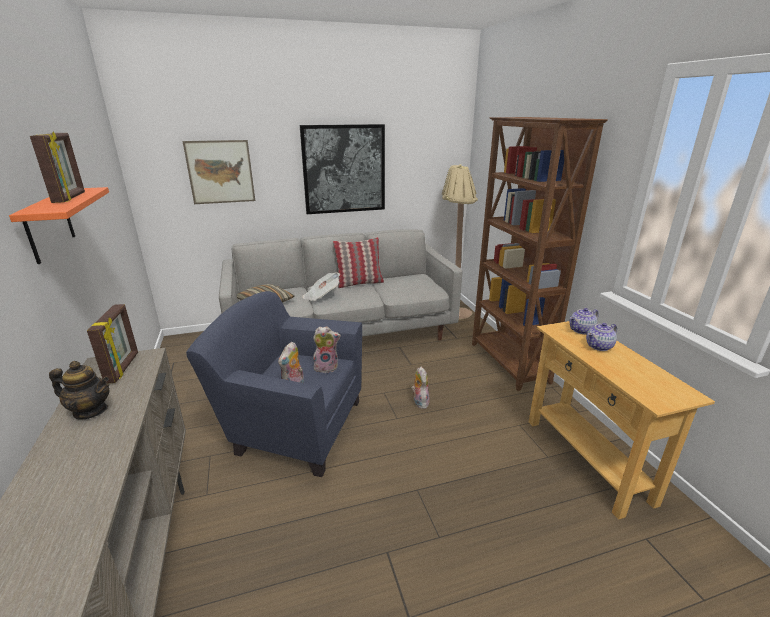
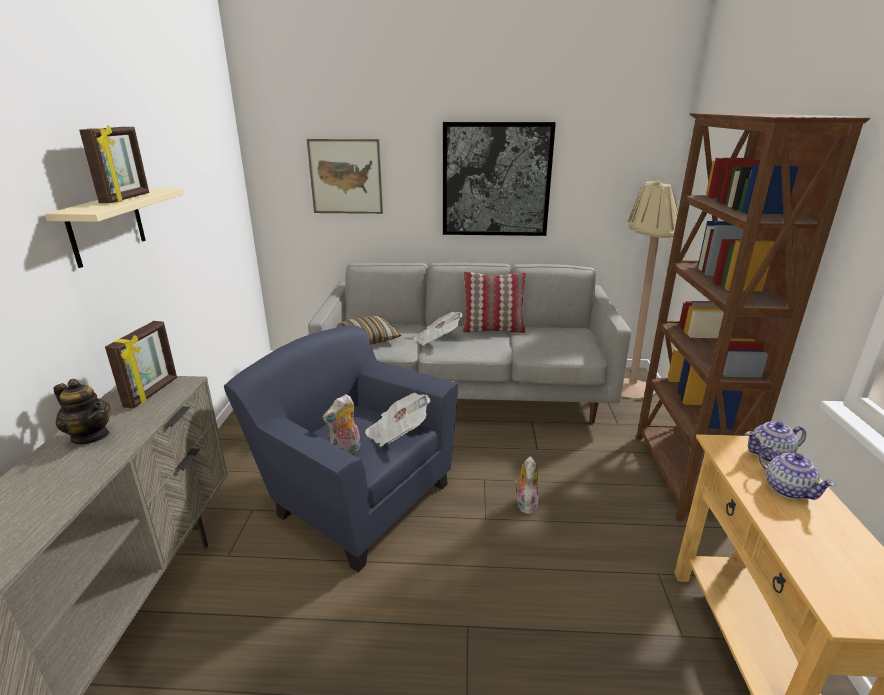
camera: 20 degrees right, 0 degrees up
orange shelf [9,187,109,264] -> beige shelf [45,188,184,268]
plush toy [313,327,341,373] -> newspaper [365,393,431,447]
teapot [586,323,617,351] -> teapot turned 105 degrees counterclockwise [758,446,836,500]

